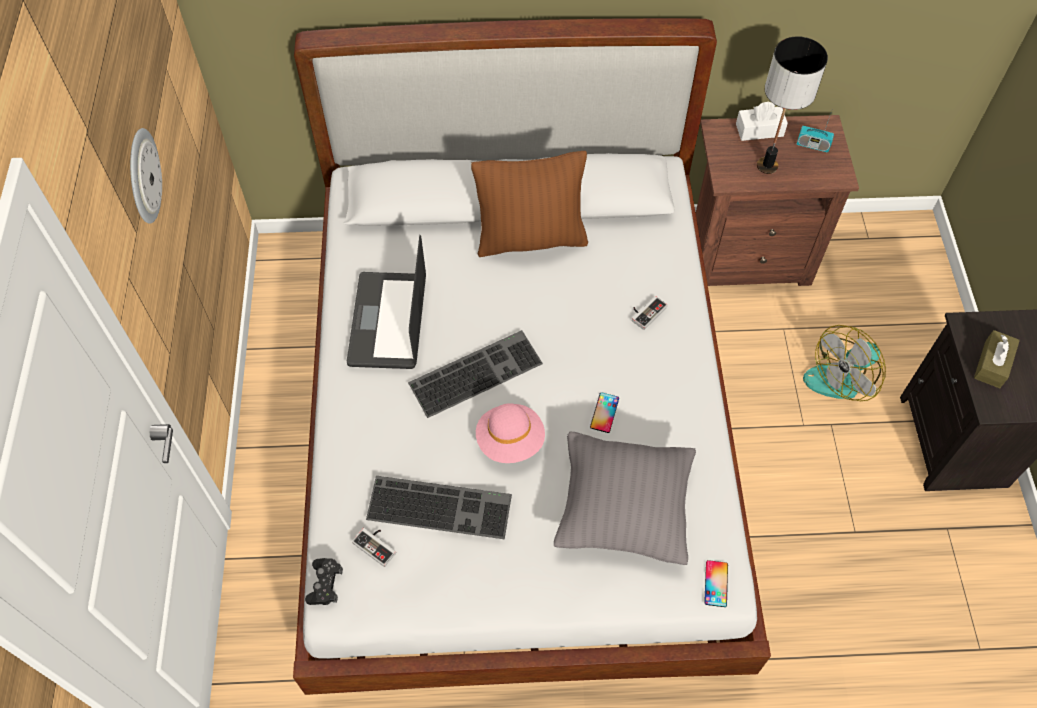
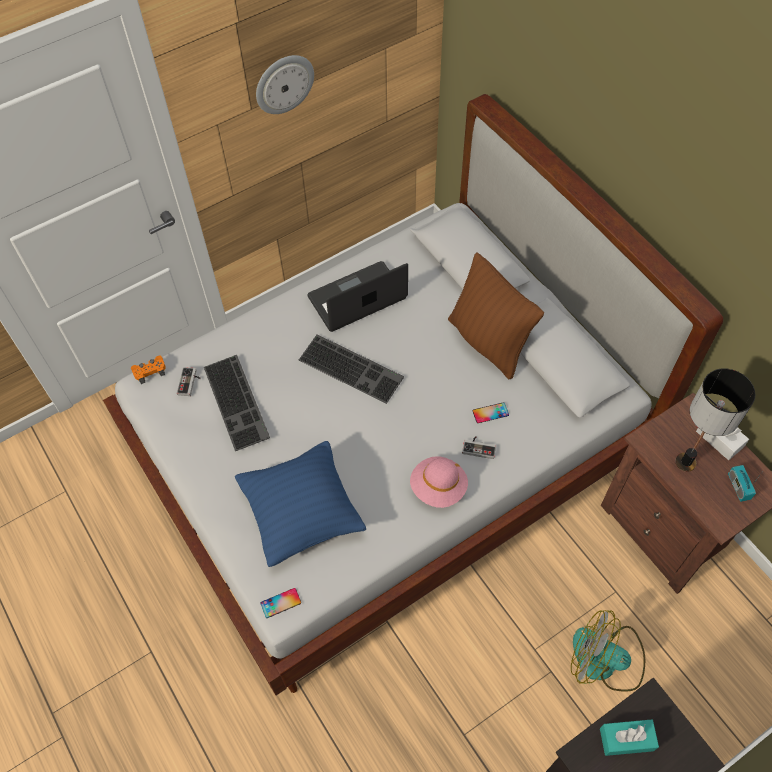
camera: 60 degrees right, 0 degrees up
black game controller [305,558,343,605] -> orange game controller [131,355,166,384]
pink hat [476,403,545,463] -> pink hat moved to [410,456,468,508]
grey pillow [554,432,696,565] -> blue pillow [235,441,366,567]
phone [590,392,619,433] -> phone moved to [473,402,509,423]
brown tissue box [974,330,1020,388] -> turquoise tissue box [600,720,659,756]

